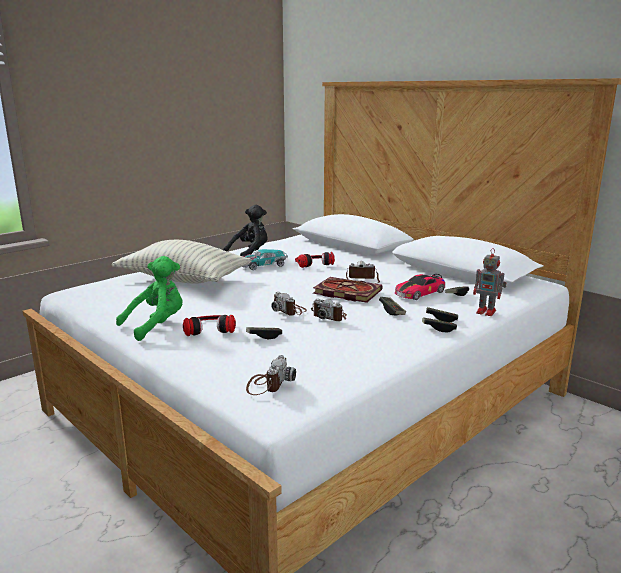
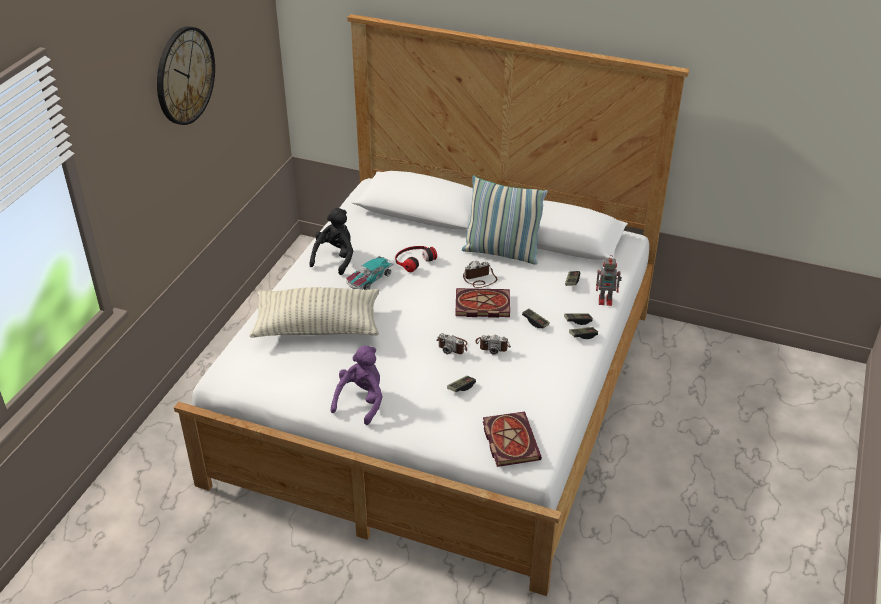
camera: 25 degrees left, 20 degrees up
green plush toy [116,256,183,341] -> purple plush toy [331,346,383,425]
headphones [183,315,236,336] -> none
camera [246,355,296,395] -> book [483,412,542,467]
toy car [395,274,445,300] -> none
none -> wall clock [157,26,215,125]
none -> pillow [462,175,548,265]

